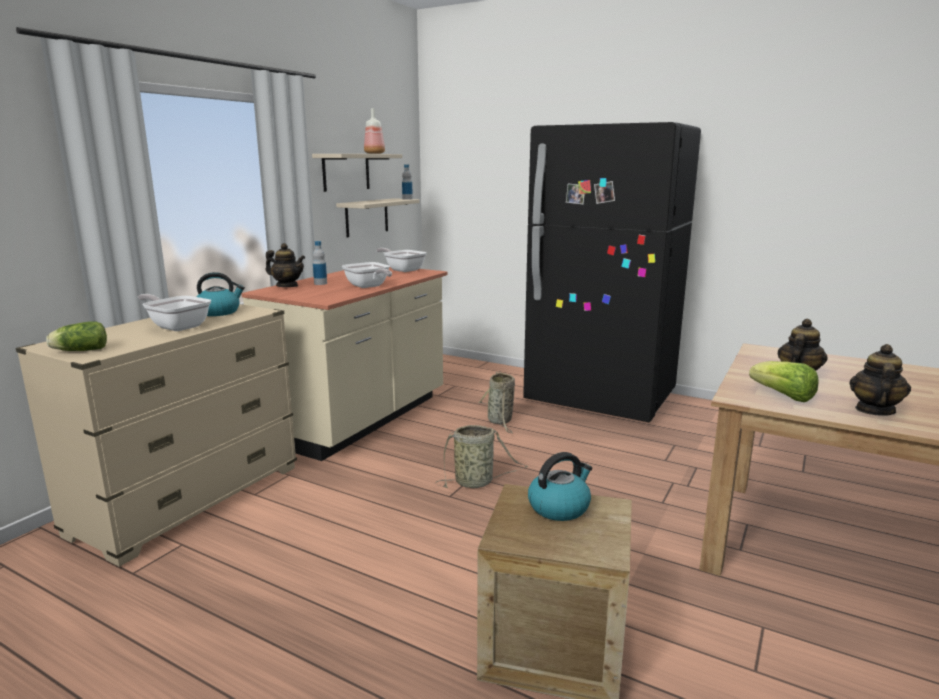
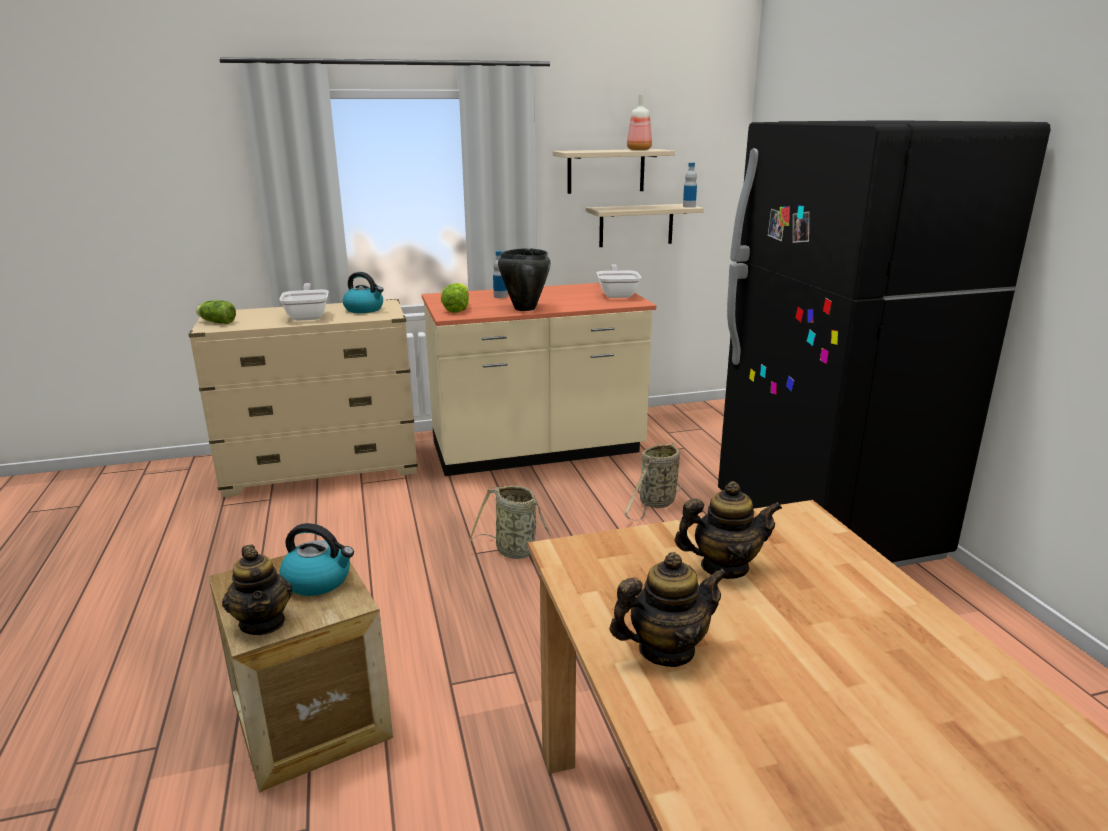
camera: 45 degrees right, 5 degrees up
teapot [266,243,305,287] -> teapot moved to [222,545,293,635]
frying pan [342,262,392,288] -> black cooking pot [498,248,551,311]
lettuce [749,361,819,402] -> lettuce moved to [441,283,469,313]

